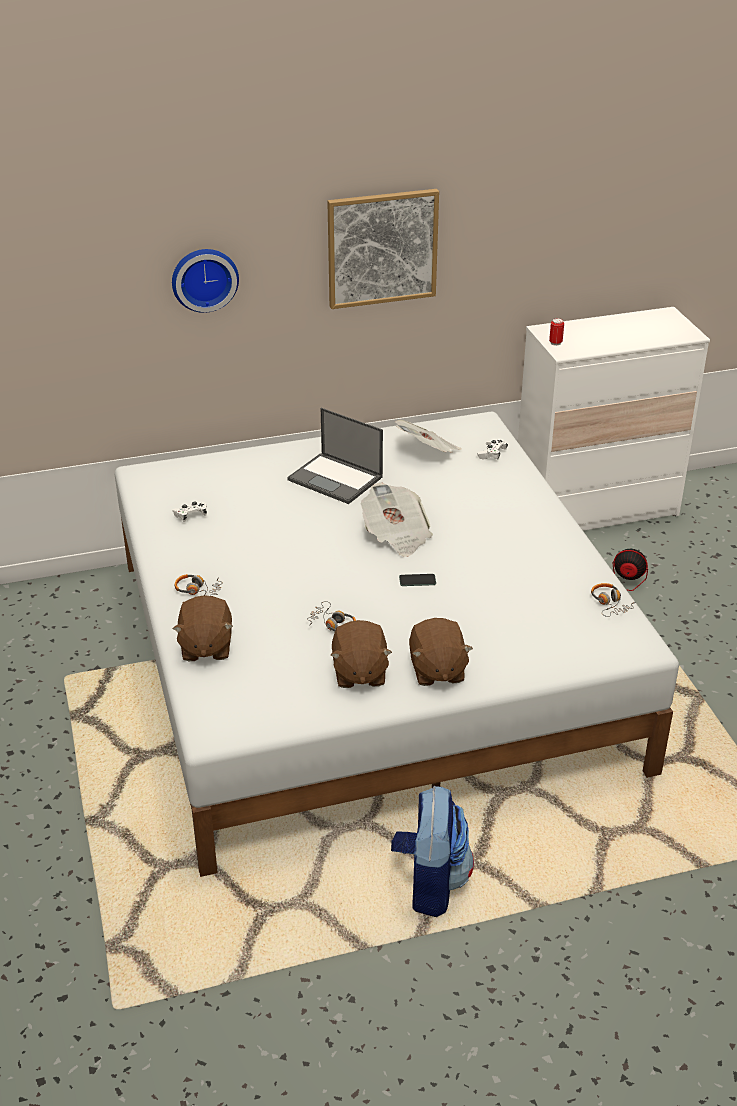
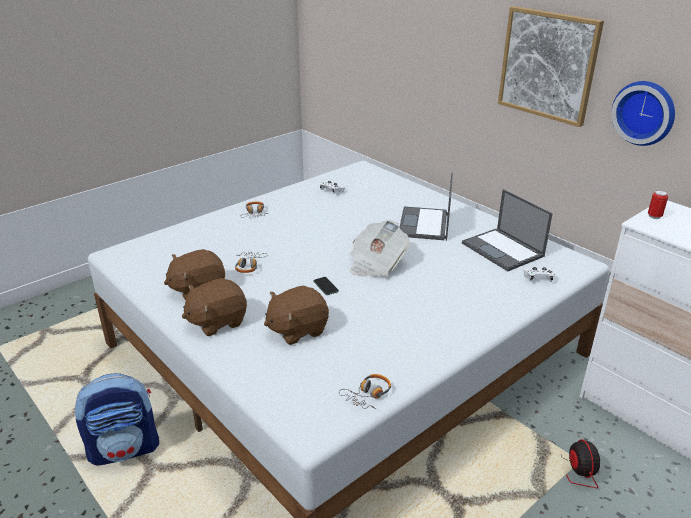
camera: 65 degrees right, 5 degrees down
wall clock [172,249,239,313] -> wall clock moved to [611,81,675,146]
brown plush toy [173,595,233,661] -> brown plush toy moved to [264,285,329,345]
newspaper [395,420,461,453] -> laptop [462,189,553,271]

